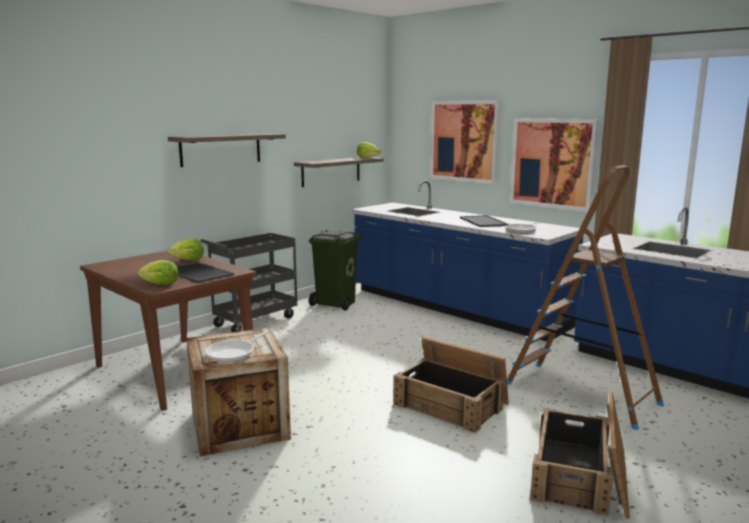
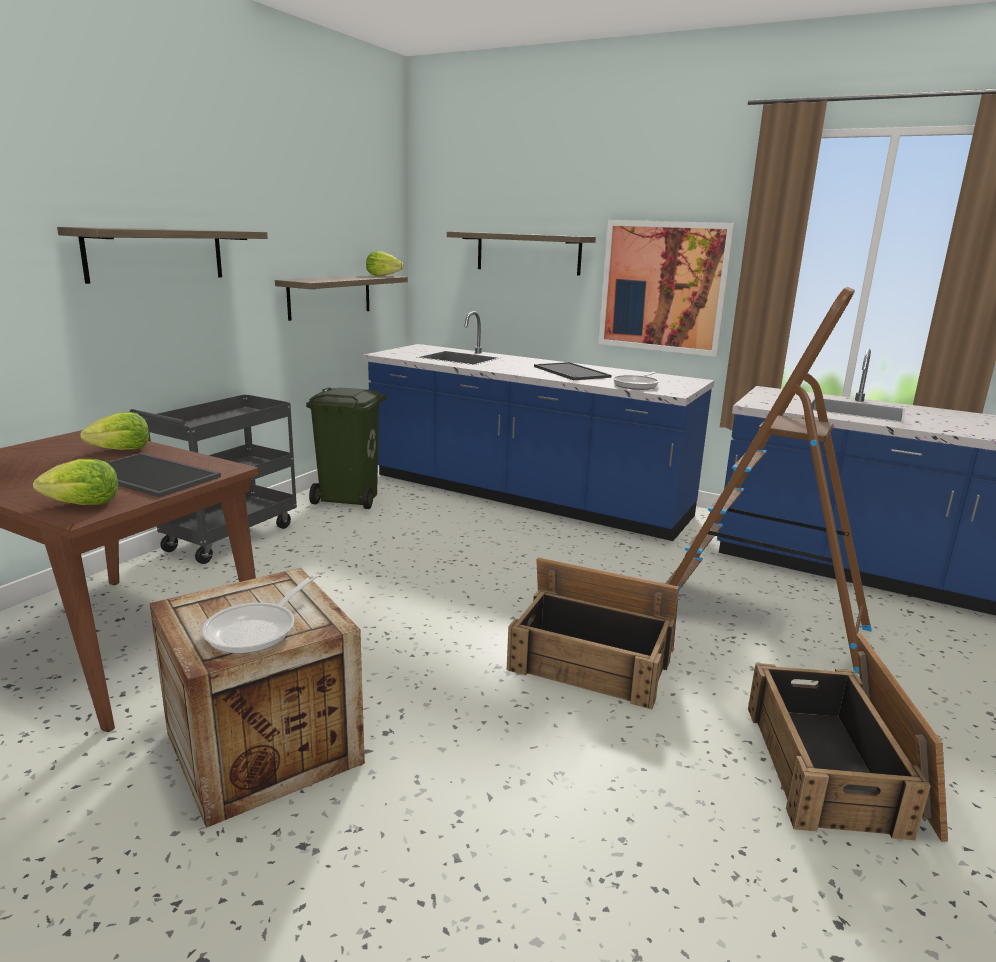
camera: 15 degrees left, 5 degrees up
picture [430,100,500,184] -> shelf [447,232,596,276]

